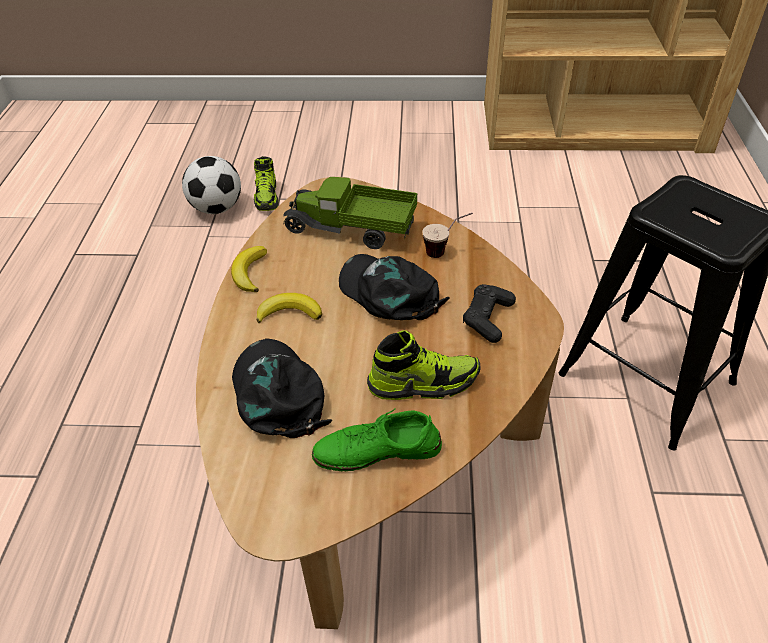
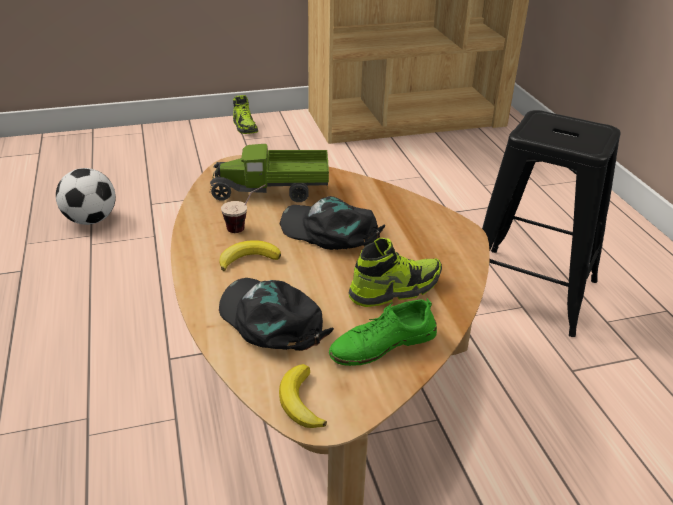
camera: 20 degrees left, 10 degrees down
banana [231,246,267,292] -> banana moved to [279,364,327,428]
shoe [254,156,278,211] -> shoe moved to [233,95,258,134]
cup [422,213,473,258] -> cup moved to [221,185,266,233]
black game controller [463,284,516,343] -> none

